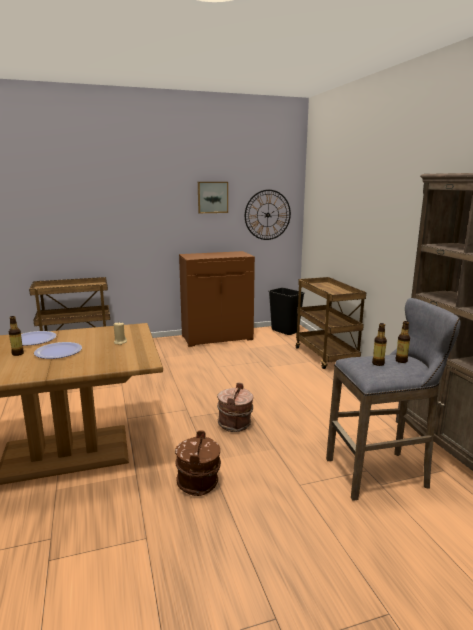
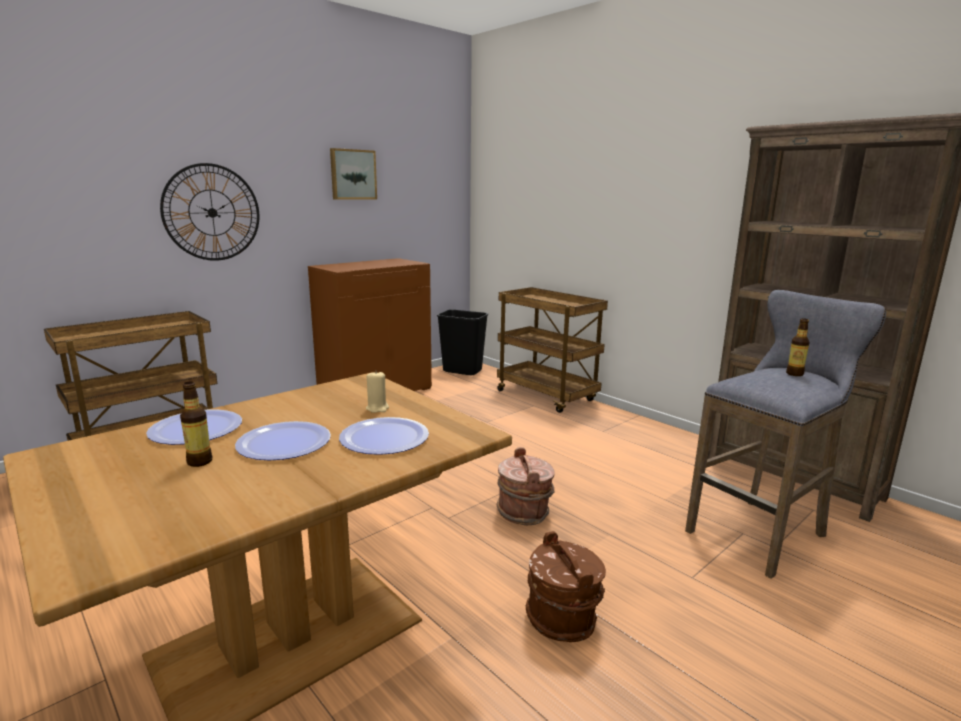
camera: 25 degrees left, 0 degrees up
wall clock [245,190,291,240] -> wall clock moved to [160,163,260,261]
bottle [372,323,387,366] -> none
none -> plate [339,417,429,455]

